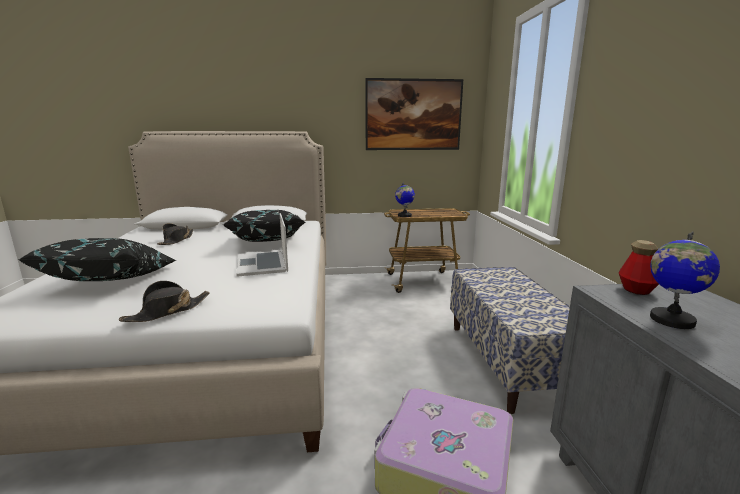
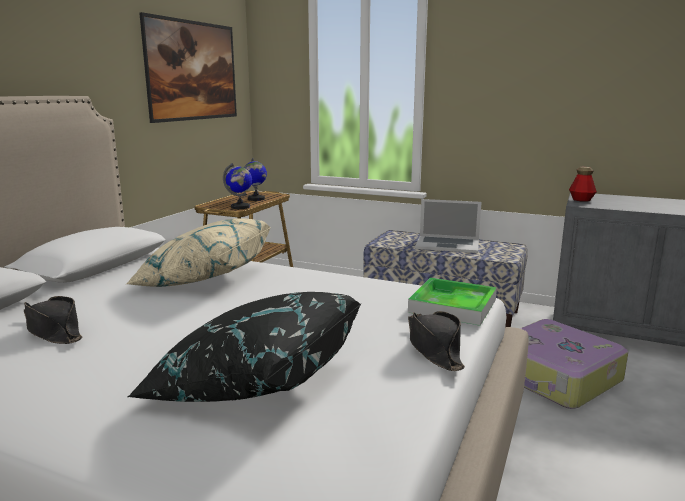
camera: 60 degrees left, 0 degrees up
black pillow [223,210,305,242] -> beige pillow [126,218,271,287]
laptop [236,213,288,277] -> laptop moved to [415,199,481,253]
globe [650,231,720,329] -> globe moved to [244,158,267,201]
none -> tray [408,278,497,326]

